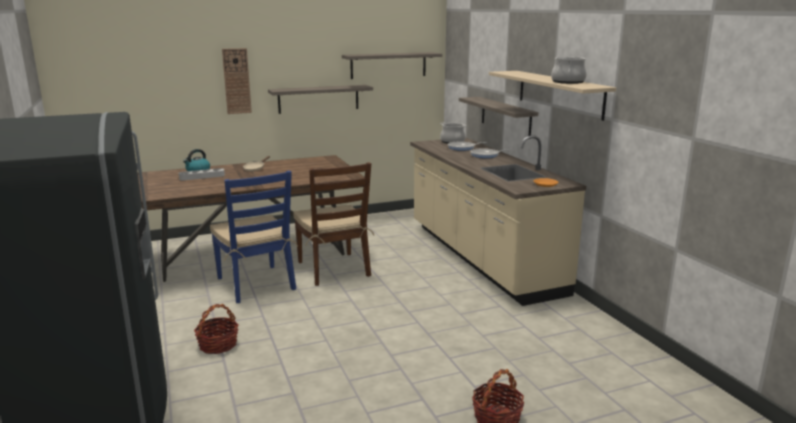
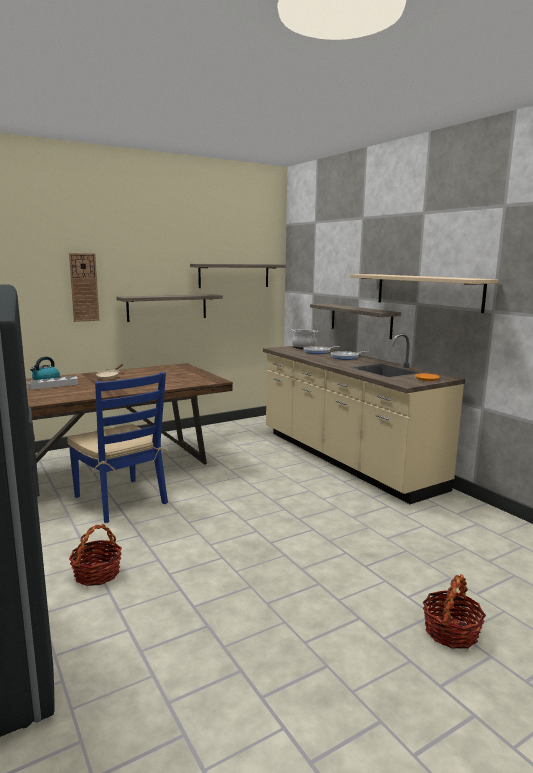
camera: 10 degrees left, 5 degrees down
brown chair [293,162,374,286] -> none
cooking pot [551,56,587,84] -> none

